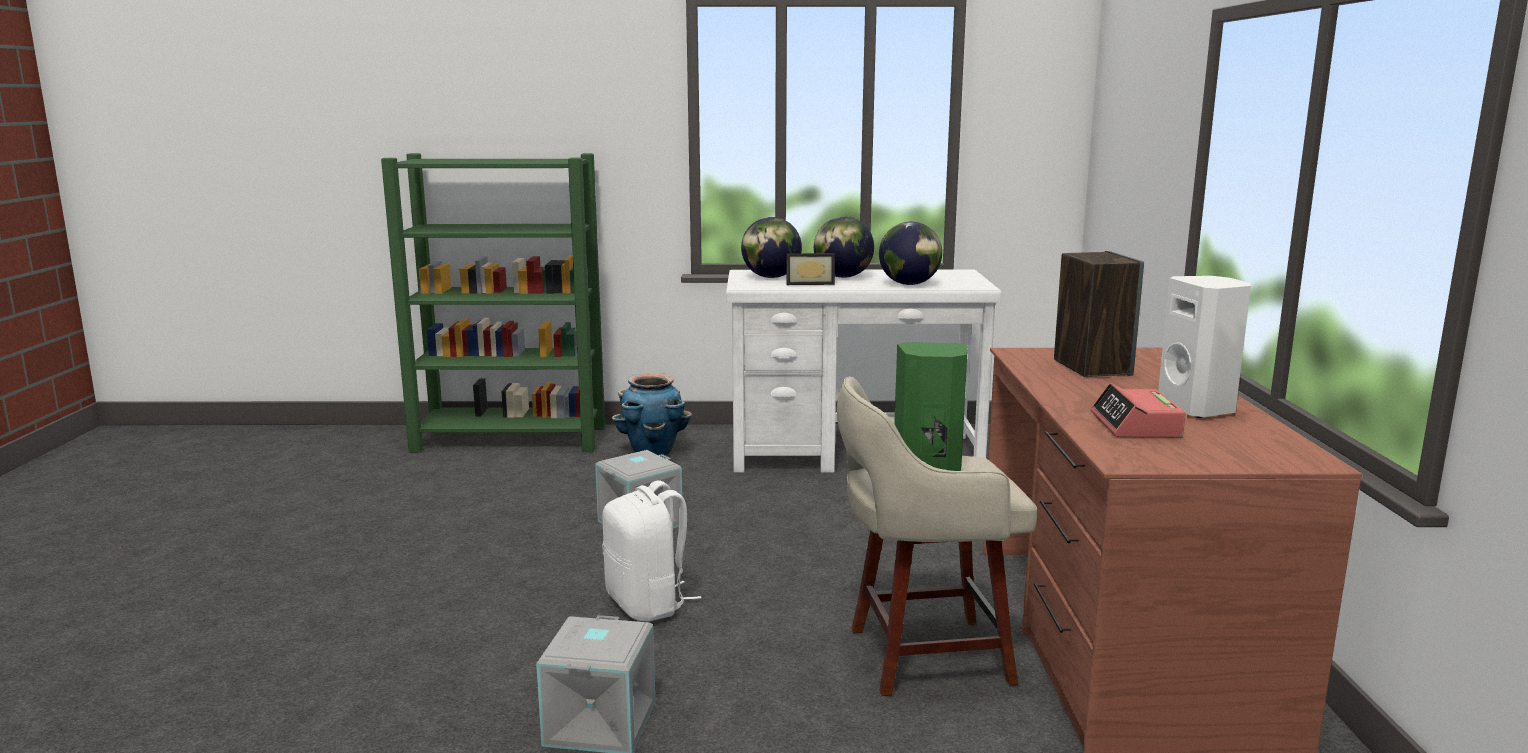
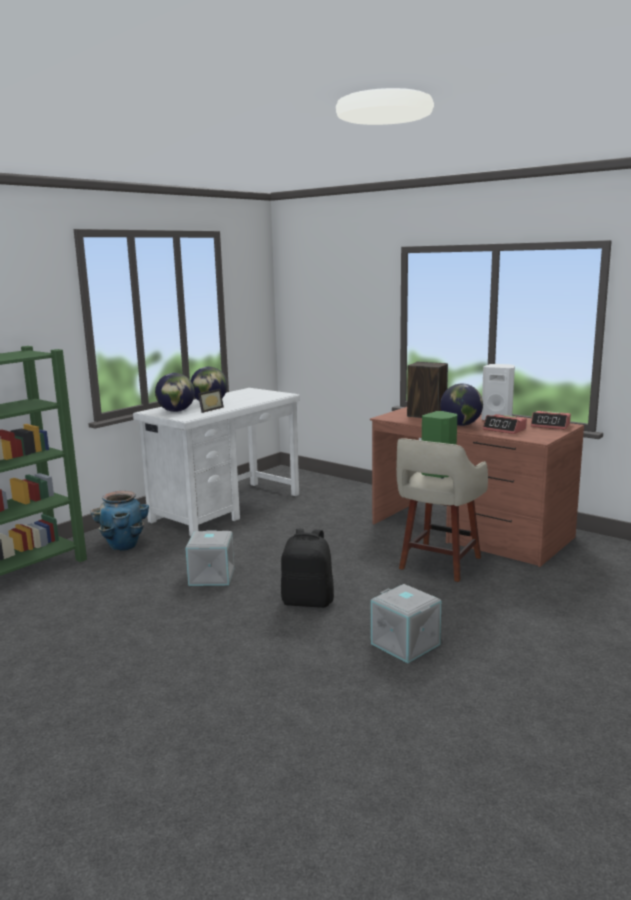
camera: 50 degrees left, 0 degrees up
white backpack [602,480,701,622] -> black backpack [281,529,334,608]
globe [879,222,942,285] -> globe moved to [440,384,483,426]
none -> alarm clock [531,411,571,429]

